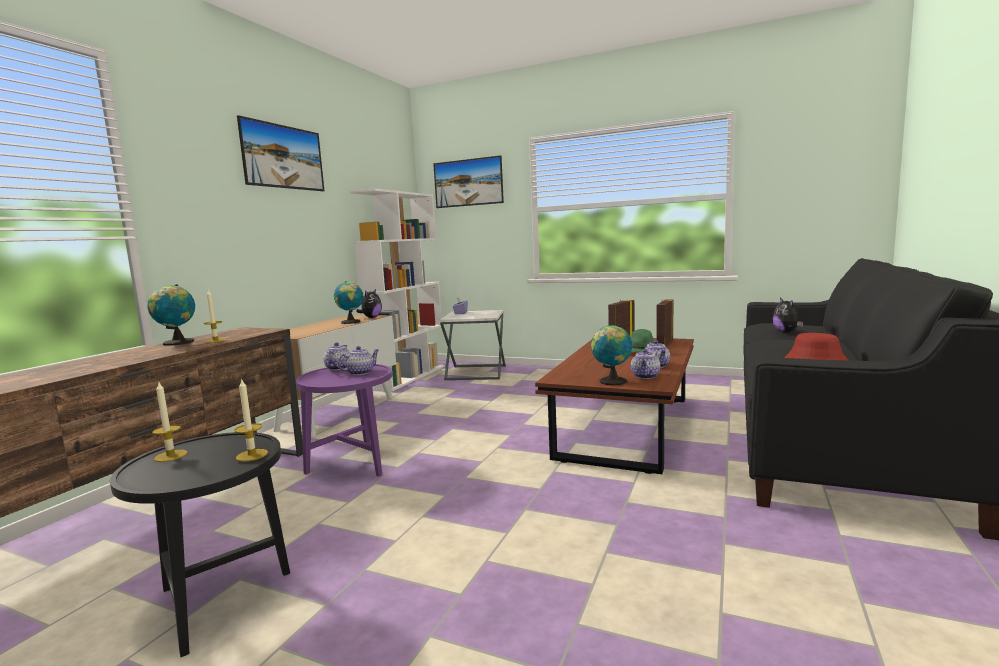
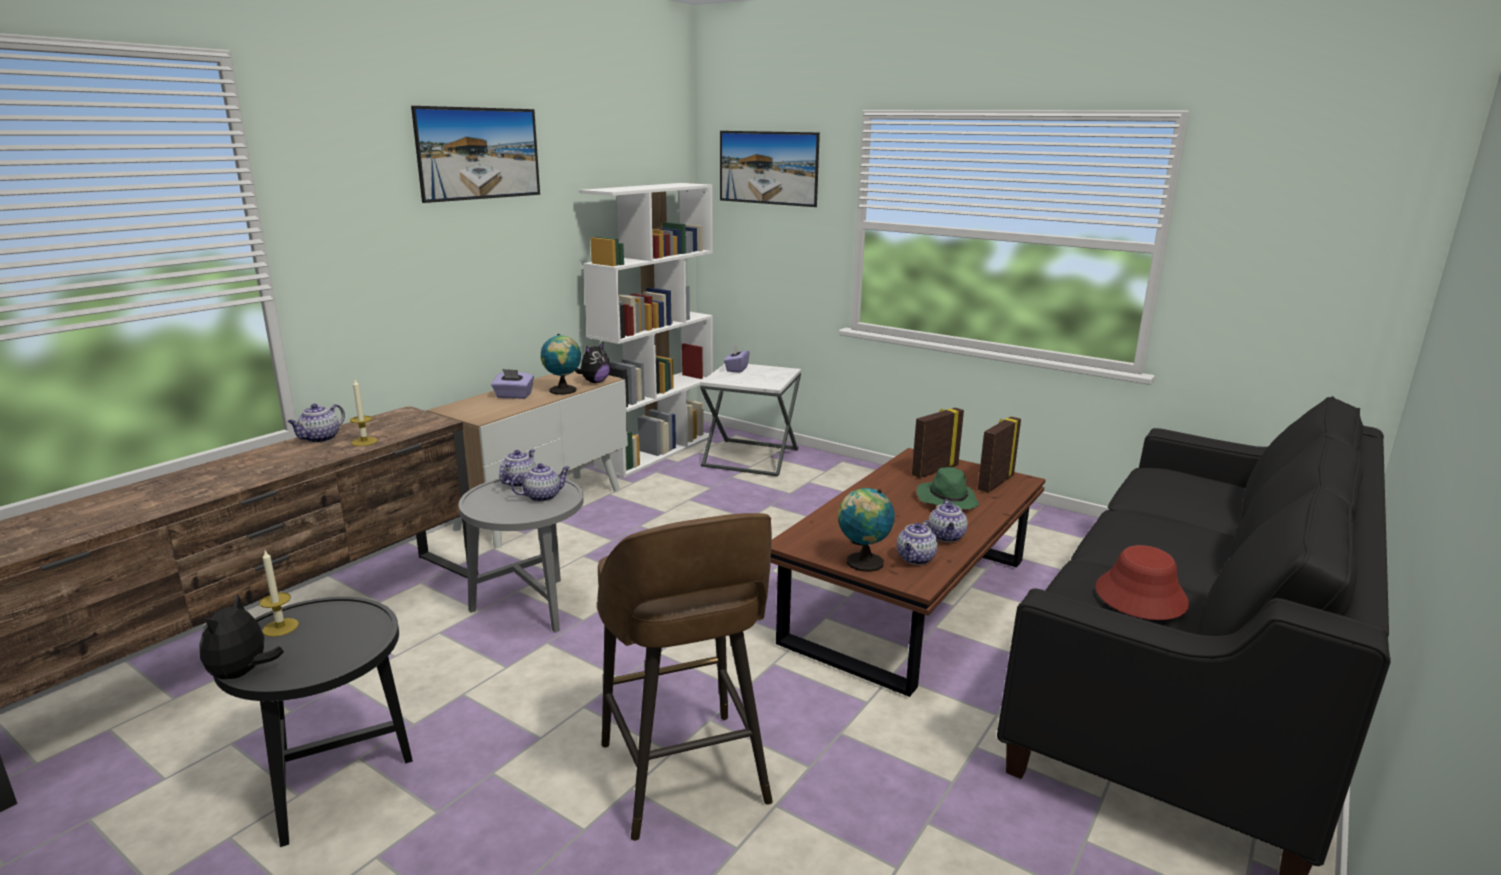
camera: 10 degrees right, 10 degrees up
globe [148,284,195,346] -> teapot [287,404,345,443]
candle [234,378,268,462] -> none
purple side table [296,364,392,477] -> grey side table [459,478,584,633]
plush toy [773,298,803,333] -> plush toy moved to [199,594,284,679]
none -> purple tissue box [491,369,534,399]
none -> brown stool [597,513,773,841]

